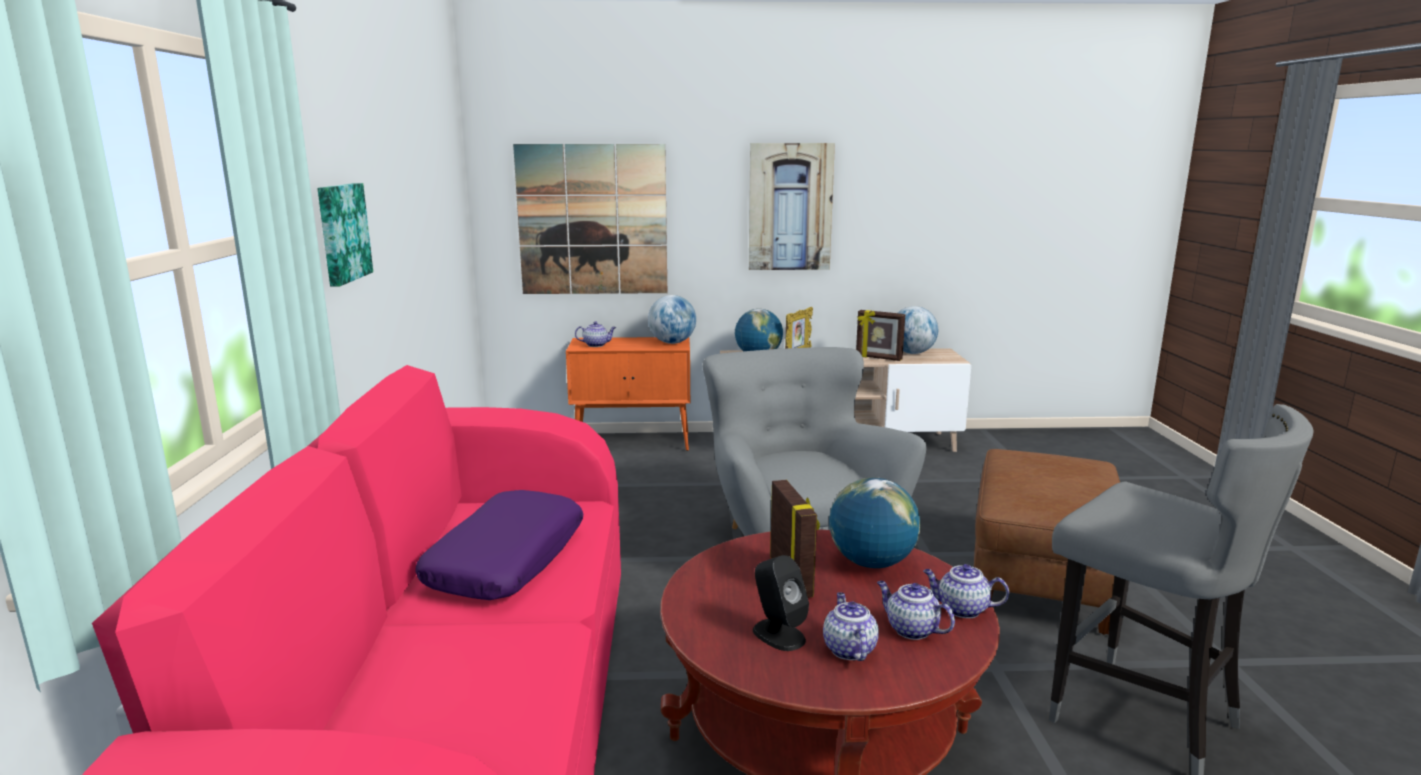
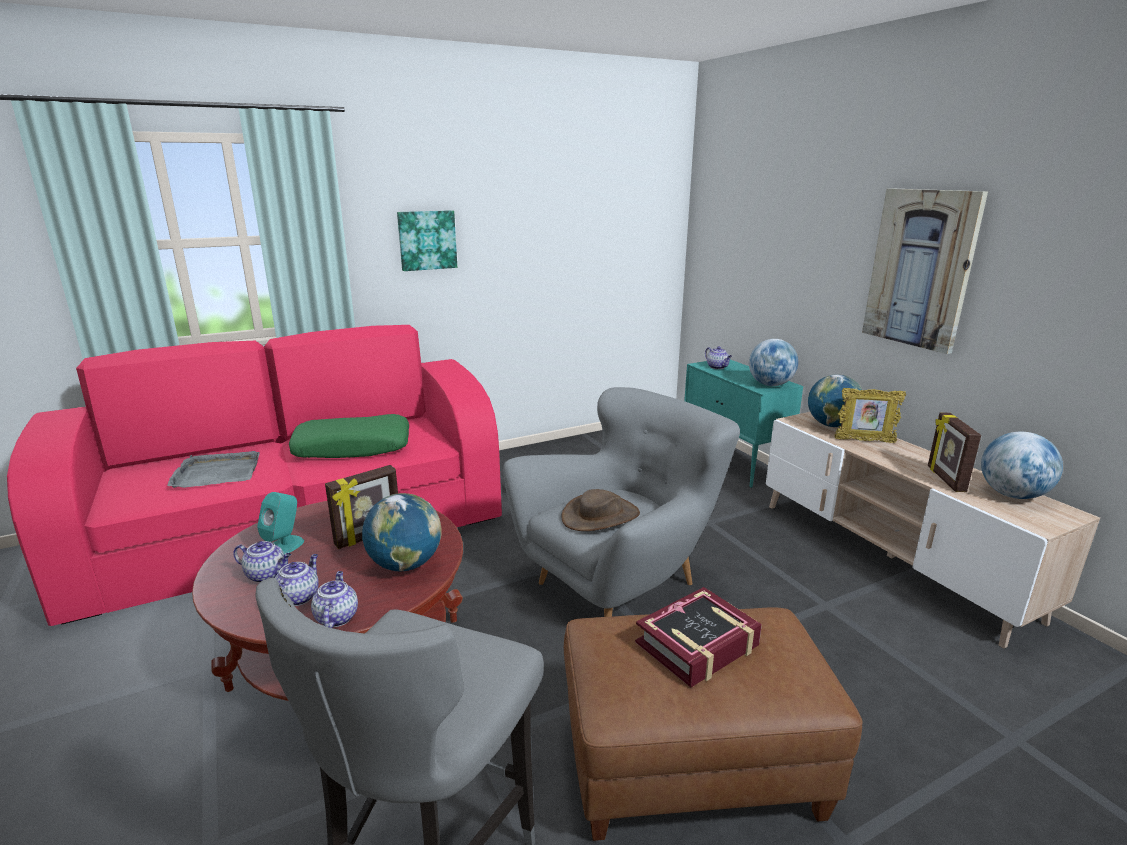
camera: 65 degrees right, 5 degrees up
purple pillow [415,490,583,600] -> green pillow [289,414,409,458]
picture [513,144,667,294] -> none
orange cabinet [566,337,690,451] -> turquoise cabinet [684,360,803,488]
black speaker [753,555,809,651] -> turquoise speaker [257,492,304,554]
teapot [823,592,879,661] -> teapot turned 45 degrees clockwise [233,541,291,583]
none -> grey tray [167,451,260,488]
none -> brown hat [562,489,640,531]
none -> book [635,587,762,687]

